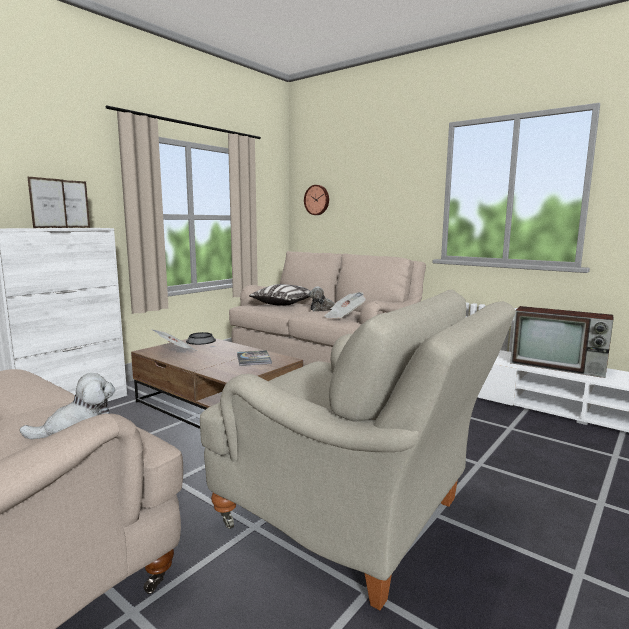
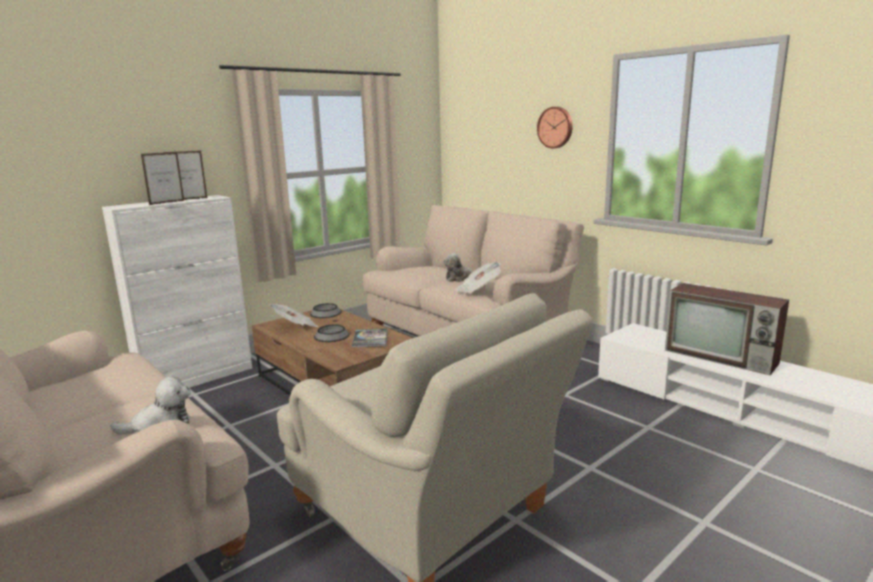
camera: 10 degrees right, 5 degrees up
pillow [249,284,311,306] -> none
wall clock [304,185,329,215] -> wall clock moved to [537,107,573,148]
none -> bowl [314,324,349,342]

